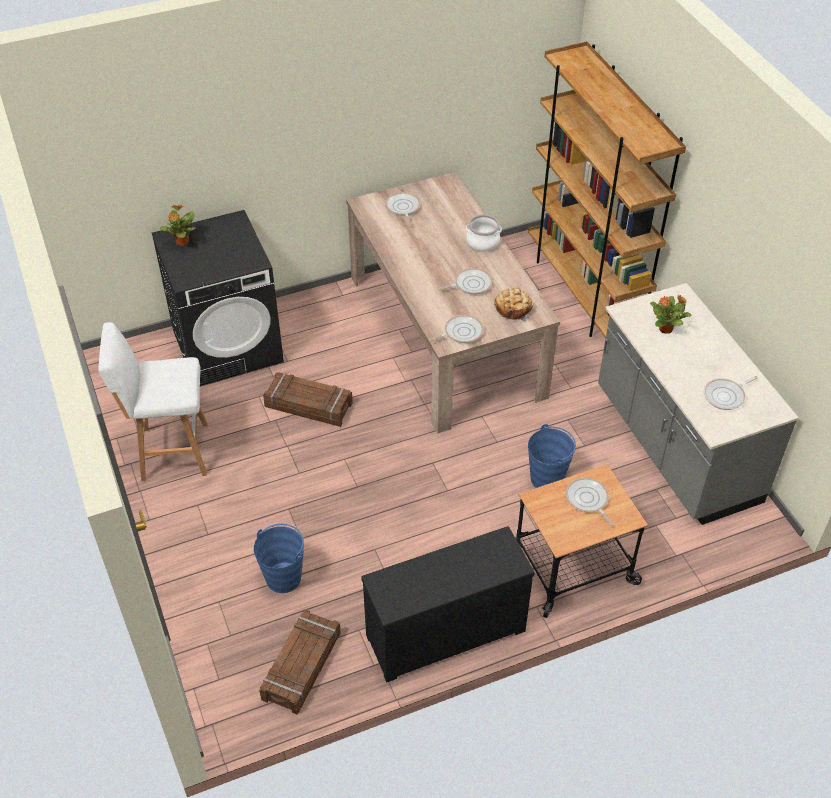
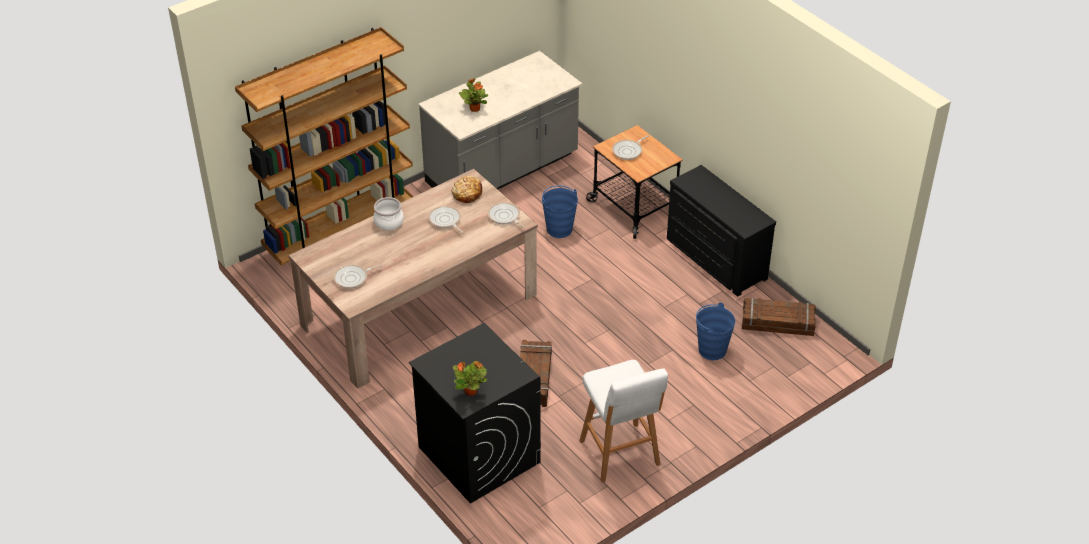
camera: 105 degrees left, 5 degrees down
frying pan [704,376,758,410] -> none

